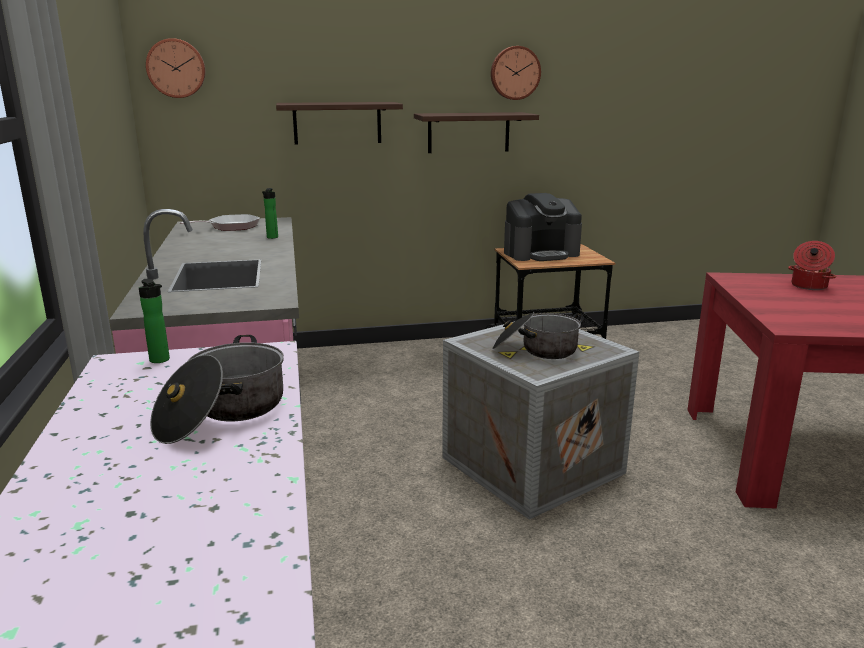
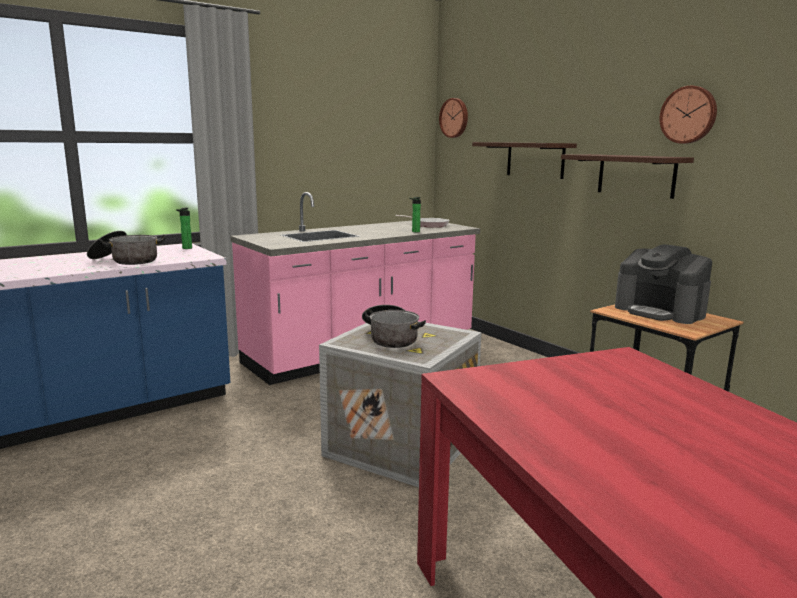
camera: 65 degrees right, 5 degrees down
cooking pot [788,241,836,290] -> none

